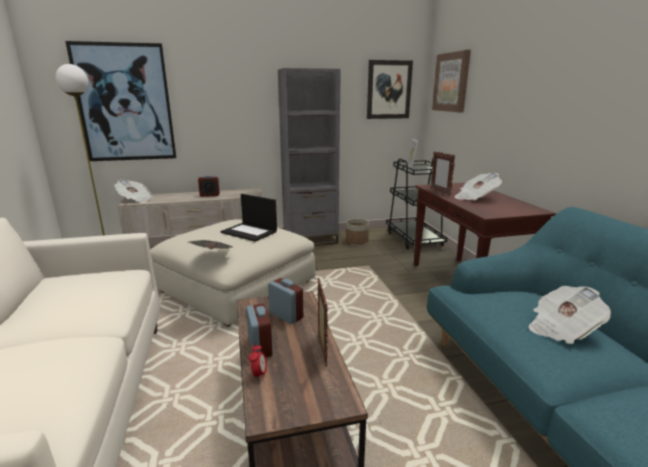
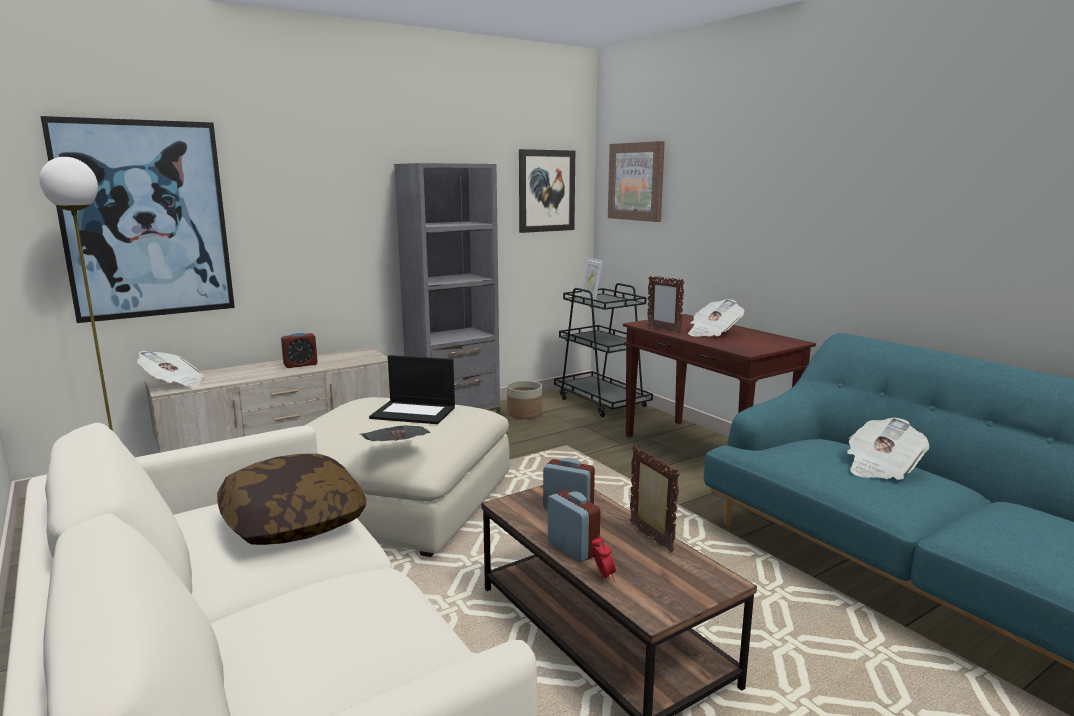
camera: 20 degrees left, 5 degrees down
none -> pillow [217,454,366,545]

